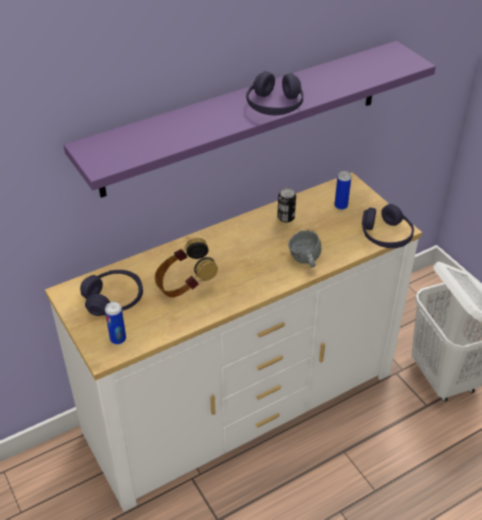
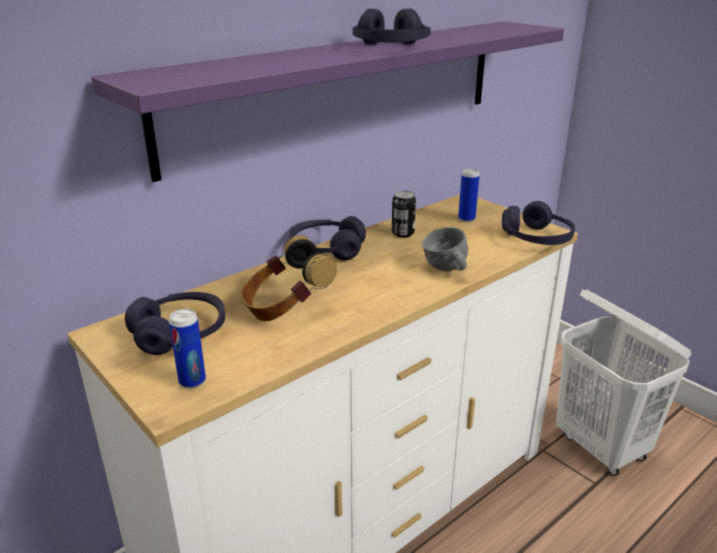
camera: 10 degrees left, 15 degrees down
none -> purple headphones [290,216,366,261]

